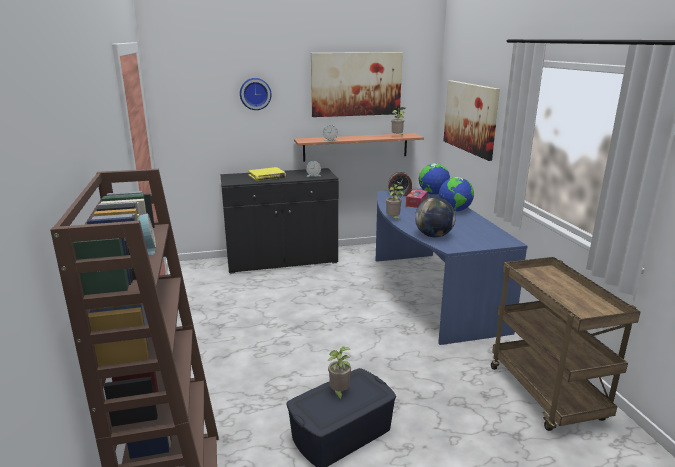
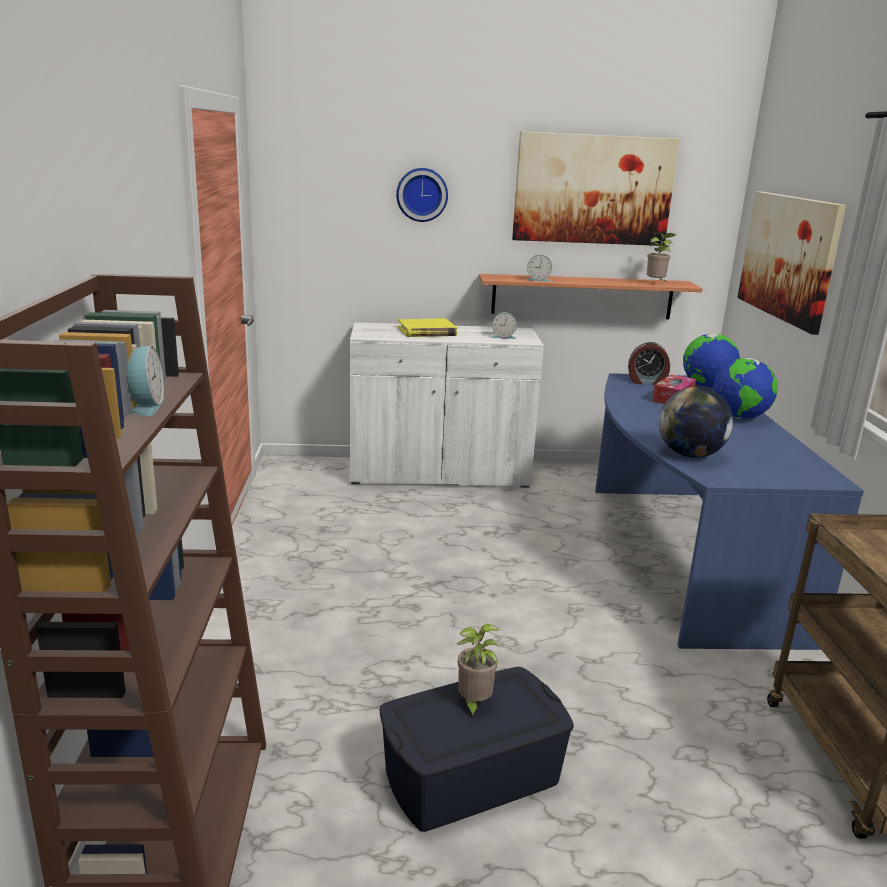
camera: 10 degrees right, 0 degrees up
black cabinet [220,168,338,274] -> white cabinet [350,322,544,488]
potted plant [386,184,403,220] -> none

